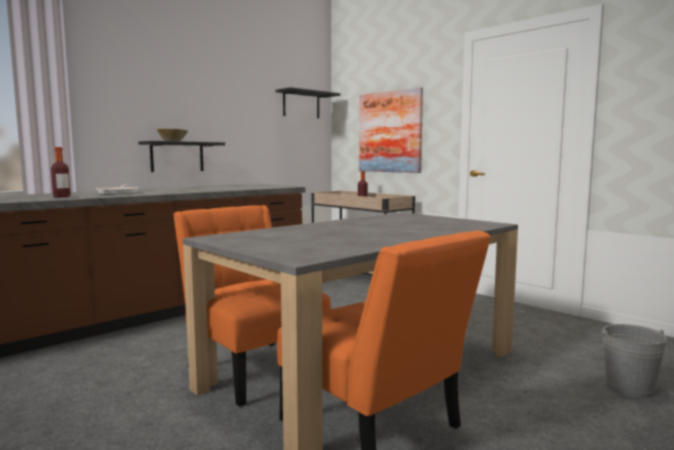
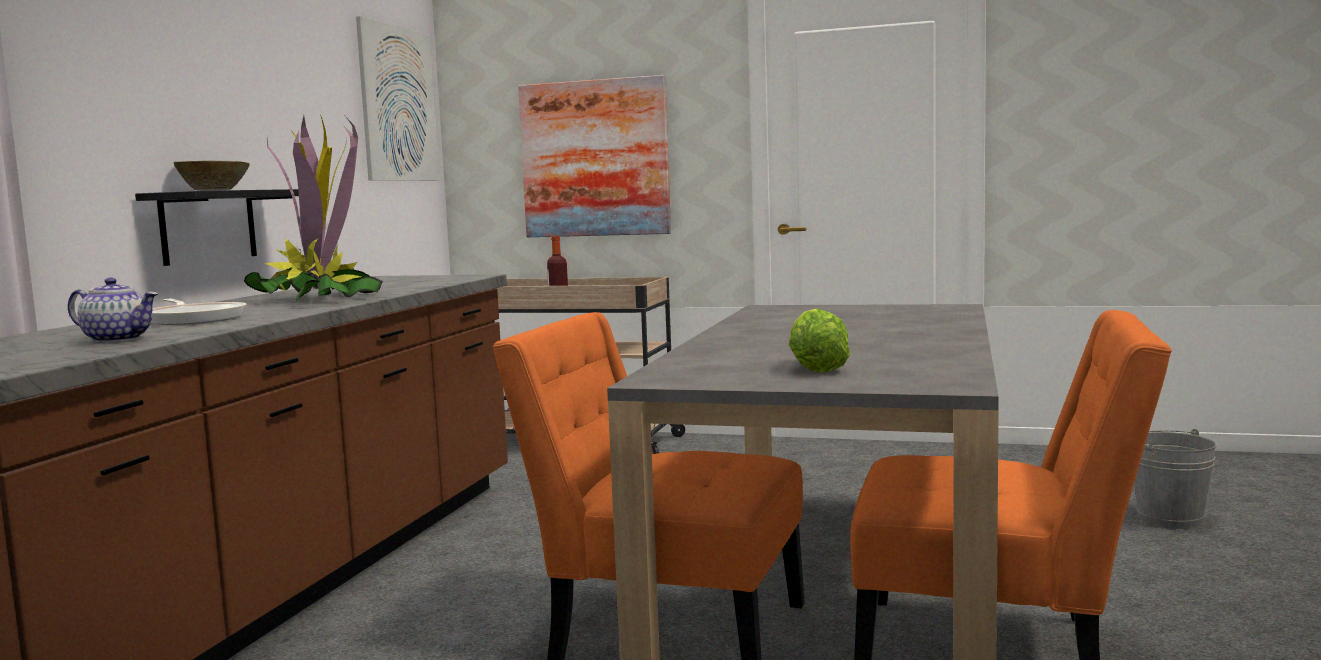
camera: 30 degrees left, 0 degrees up
bottle [51,147,71,197] -> teapot [68,277,158,343]
black shelf [275,87,341,118] -> picture [356,16,440,181]
none -> potted plant [244,115,383,302]
none -> lettuce [789,308,850,373]

